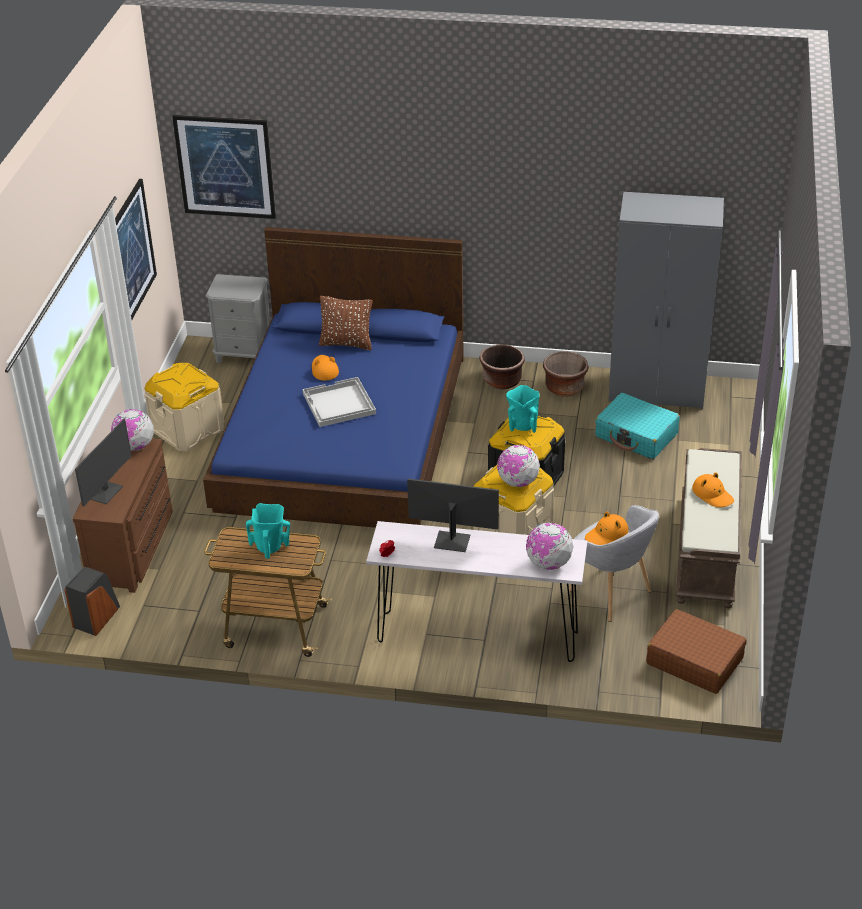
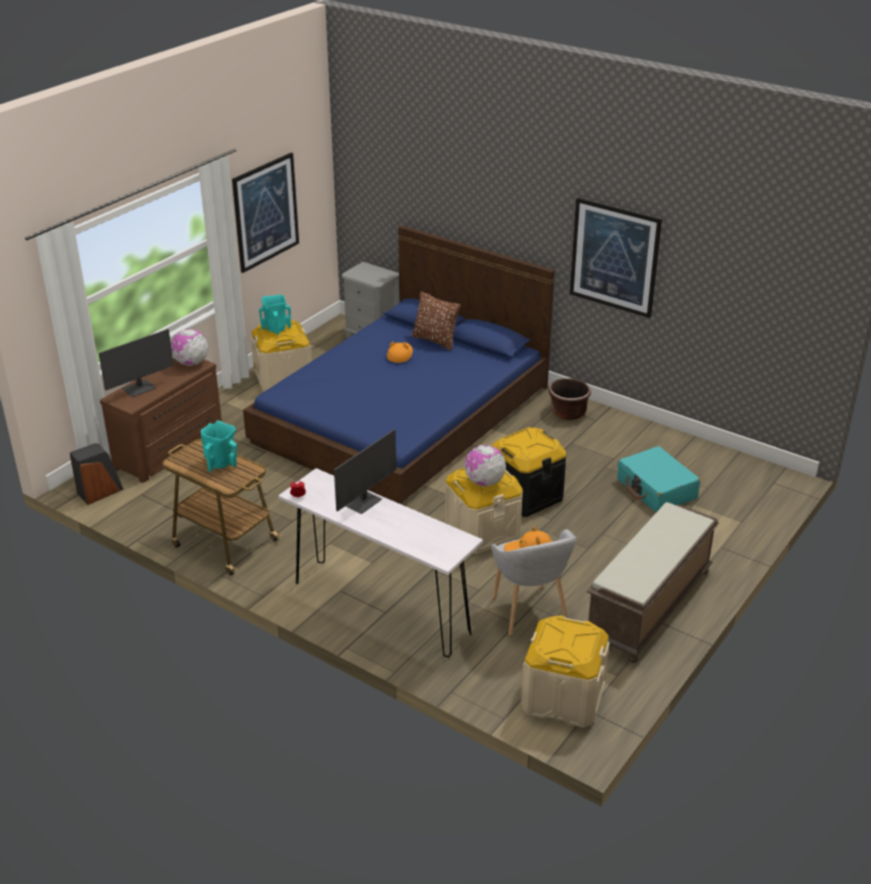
camera: 25 degrees right, 5 degrees down
picture [172,115,276,219] -> picture moved to [570,198,662,318]
white tray [303,377,376,427] -> none
monitor [407,479,499,552] -> monitor turned 90 degrees clockwise [334,429,396,514]
turquoise vase [506,385,539,433] -> turquoise vase moved to [259,295,291,335]
globe [526,523,573,570] -> none
brown planter [543,351,589,397] -> none
grey wardrobe [608,192,724,409] -> none
brown suitcase [646,609,747,694] -> beige storage box [521,615,609,728]
orange hat [692,472,734,507] -> none

